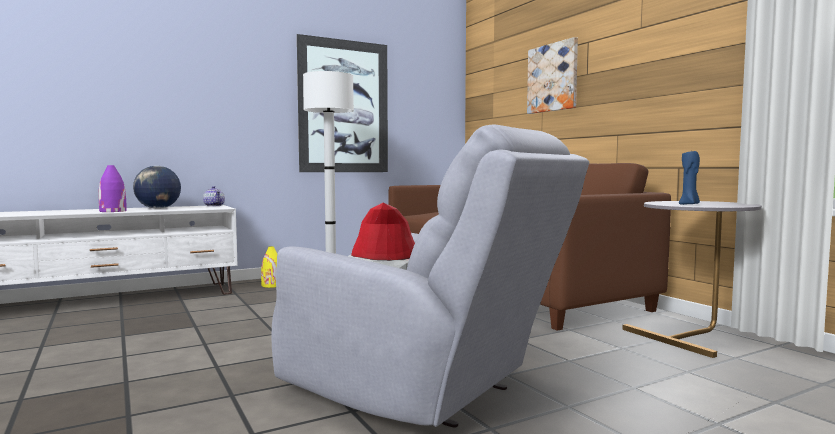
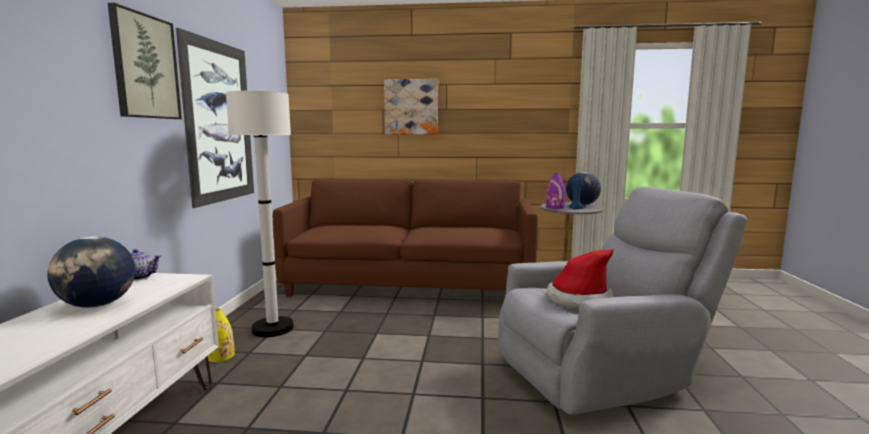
camera: 55 degrees left, 5 degrees up
purple vase [99,165,127,212] -> purple vase moved to [546,173,565,209]
none -> picture [108,3,182,119]
none -> globe [566,172,601,205]

